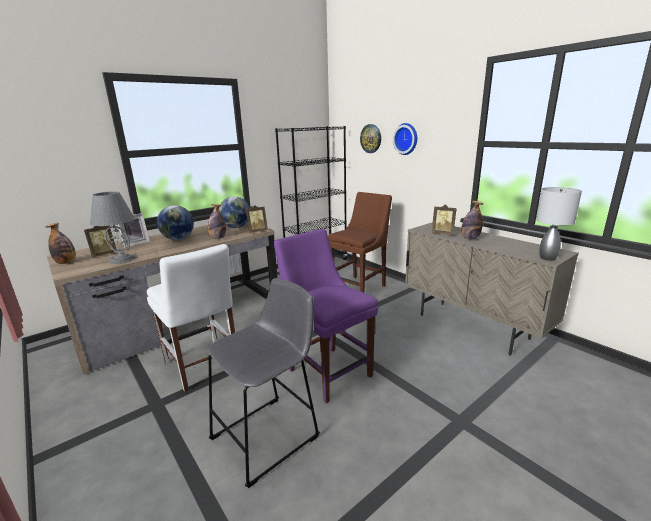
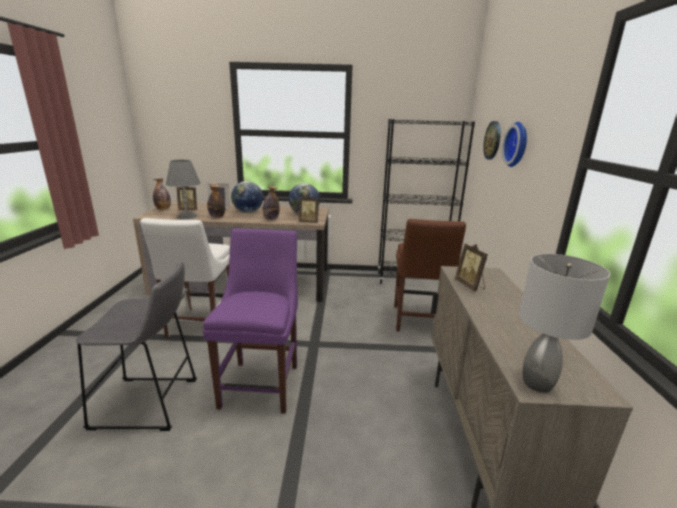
camera: 40 degrees right, 0 degrees up
brown chair [328,192,392,293] -> brown chair turned 105 degrees clockwise [394,219,466,332]
bottle [461,201,483,239] -> bottle moved to [207,184,225,218]

